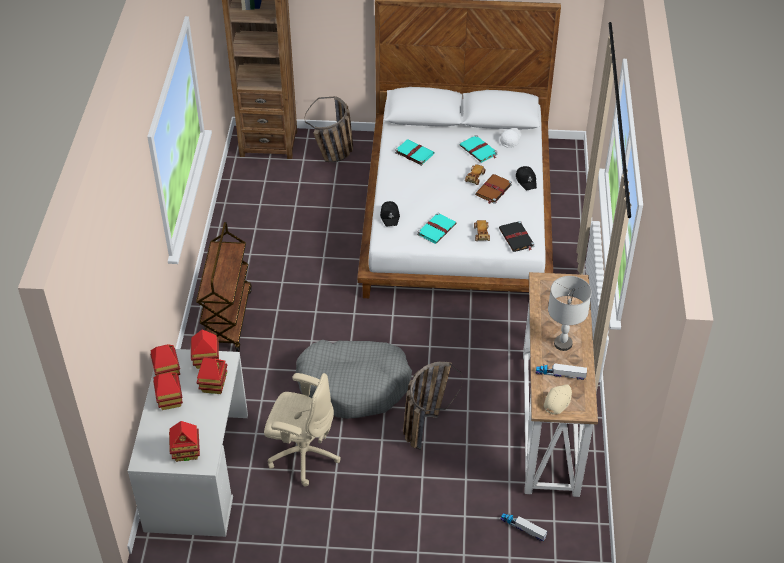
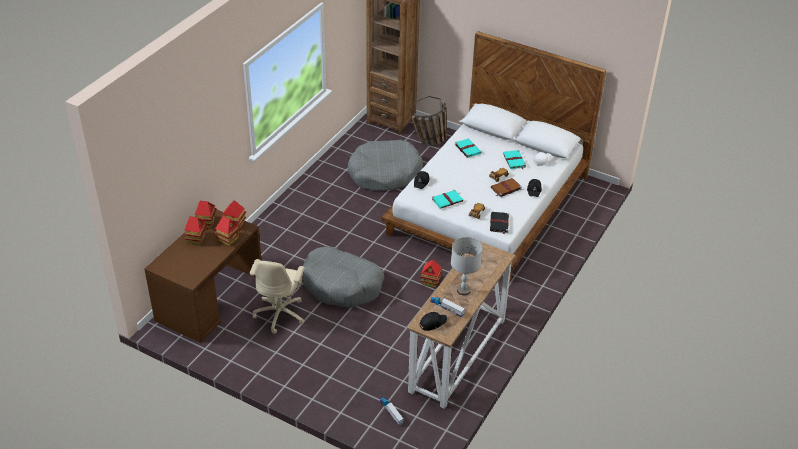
camera: 25 degrees right, 5 degrees down
white desk [128,349,248,537] -> brown desk [144,209,262,343]
toy house [169,421,200,462] -> toy house moved to [420,260,442,288]
brown cart [196,222,252,352] -> none
beige office chair [264,373,341,486] -> beige office chair turned 60 degrees clockwise [250,259,305,334]
basket [403,362,463,450] -> none
beige cap [544,384,572,415] -> black cap [420,312,447,331]
none -> grey dog bed [348,140,423,191]

